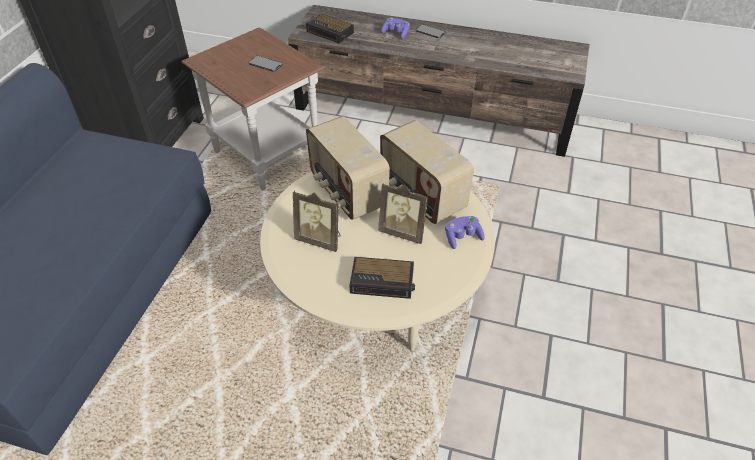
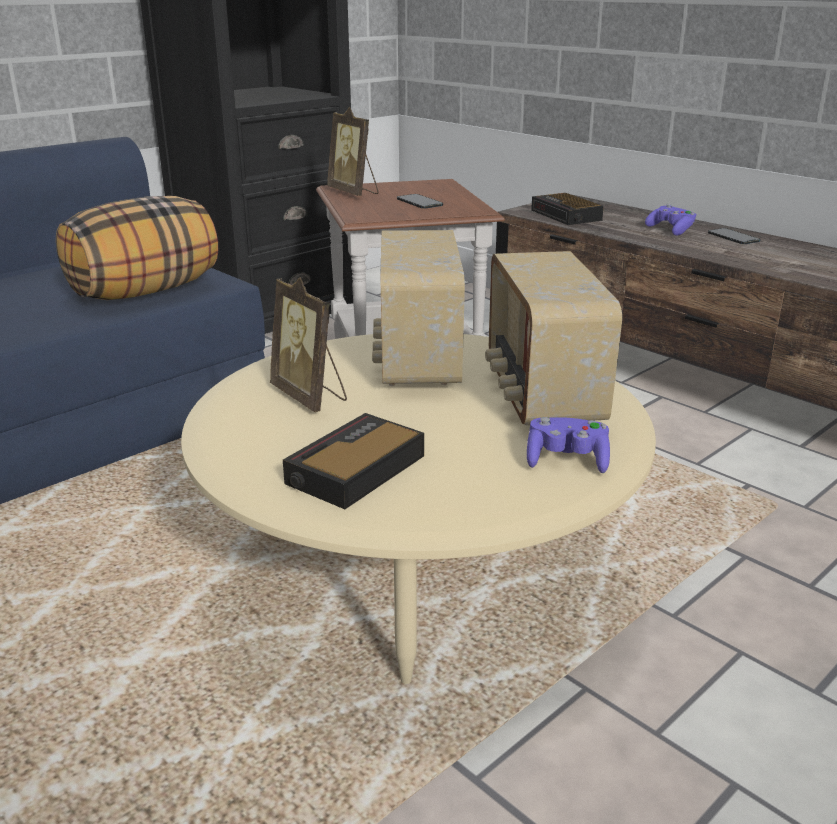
camera: 30 degrees right, 20 degrees down
alarm clock [349,257,415,299] -> alarm clock turned 90 degrees clockwise [283,413,424,509]
picture frame [378,183,428,244] -> picture frame moved to [327,107,378,196]
none -> pillow [56,196,218,300]

